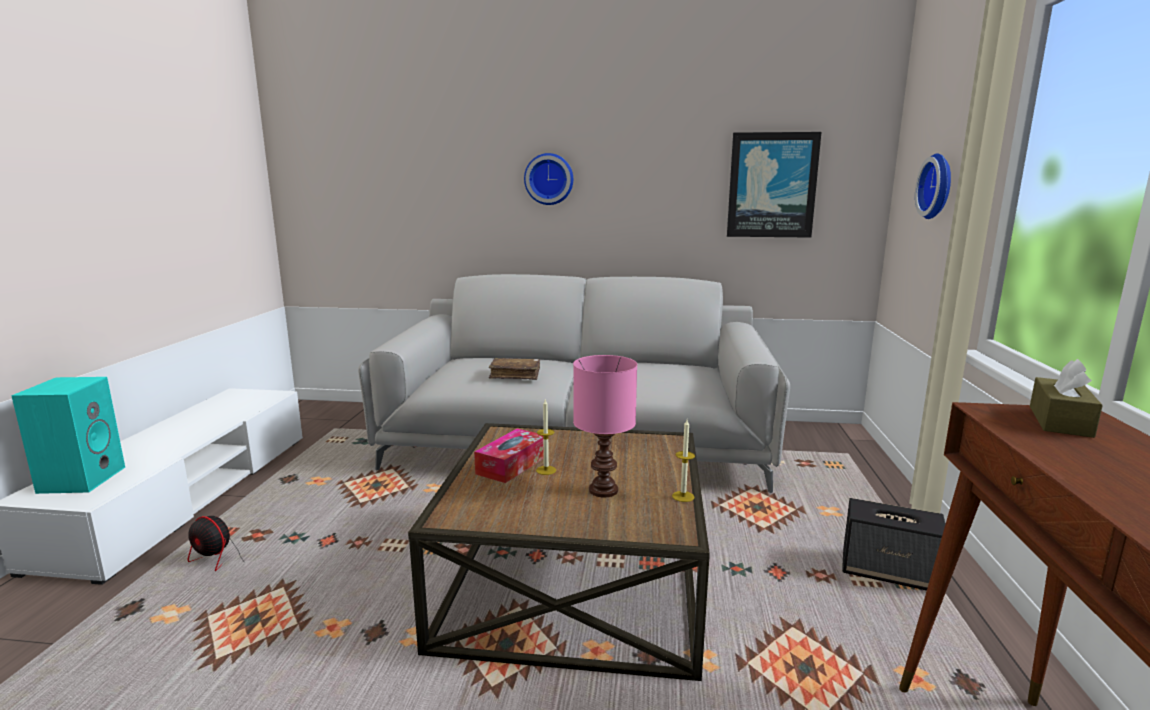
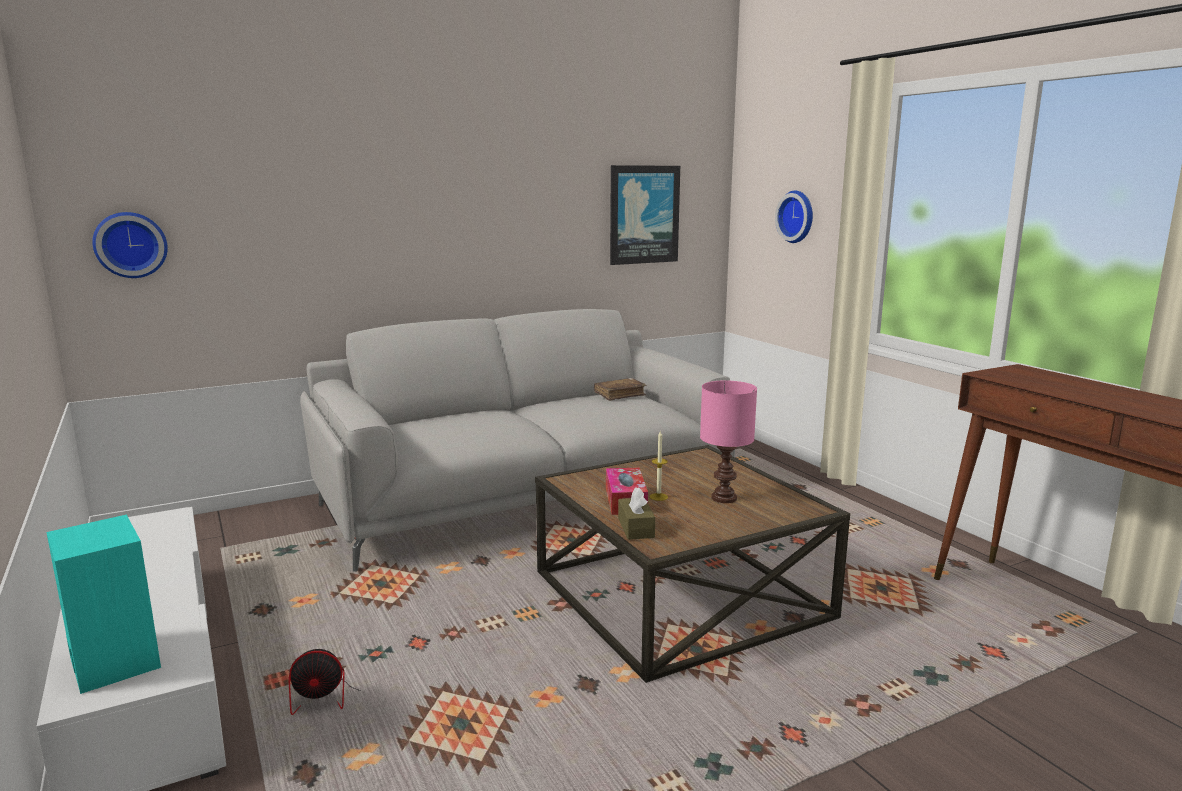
camera: 35 degrees left, 0 degrees up
brown book [489,358,540,380] -> brown book moved to [594,378,647,401]
wall clock [524,153,573,205] -> wall clock moved to [92,212,168,278]
candle [672,420,695,502] -> none
speaker [842,498,946,591] -> none
brown tissue box [1030,359,1103,438] -> brown tissue box moved to [618,487,655,540]

